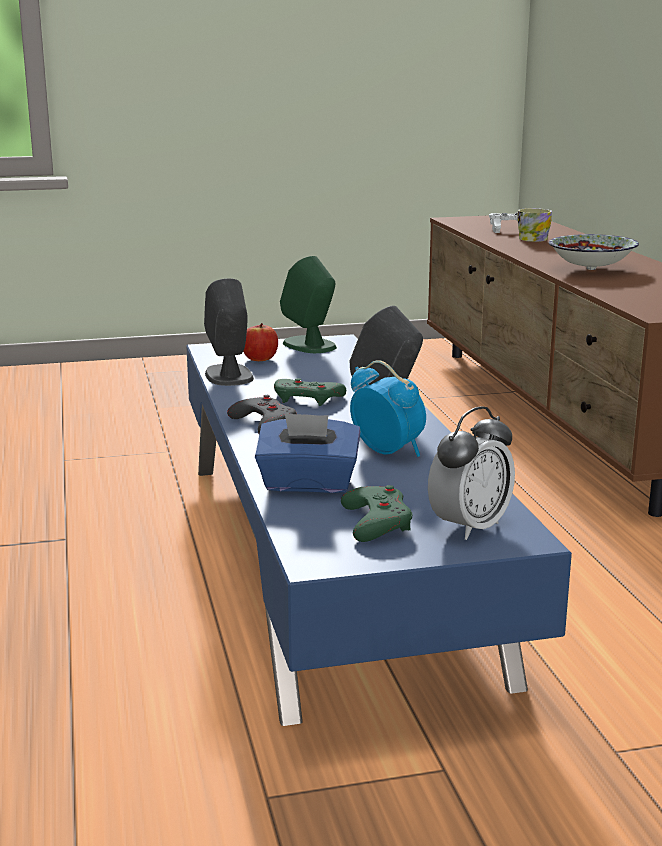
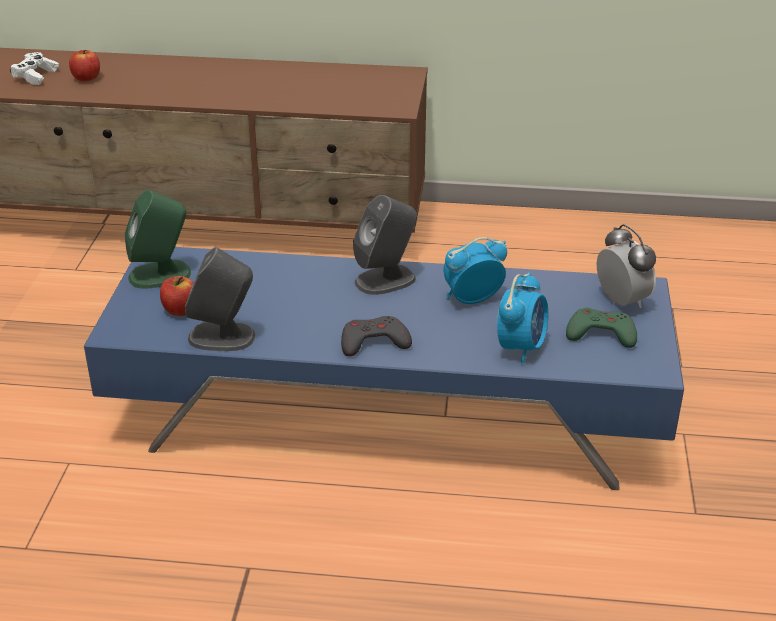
camera: 70 degrees left, 15 degrees up
blue tissue box [255,413,360,493] -> alarm clock [497,272,548,365]
green game controller [274,378,346,406] -> none
mug [517,208,552,242] -> apple [69,50,100,82]
bowl [549,234,639,270] -> none

